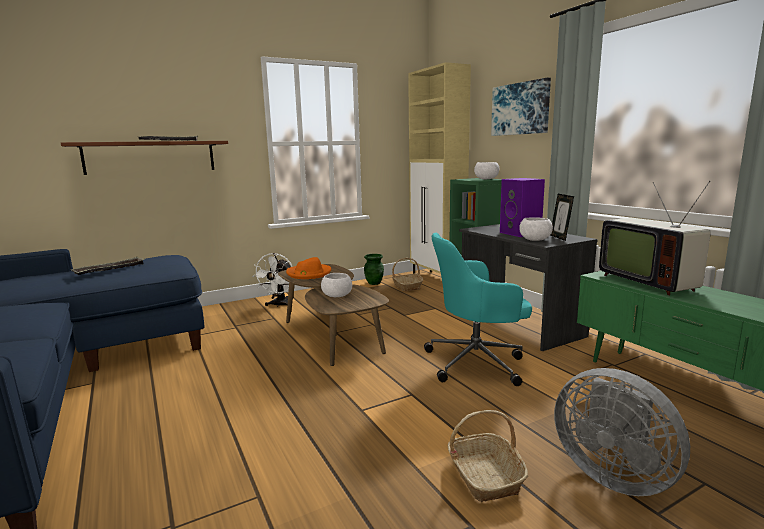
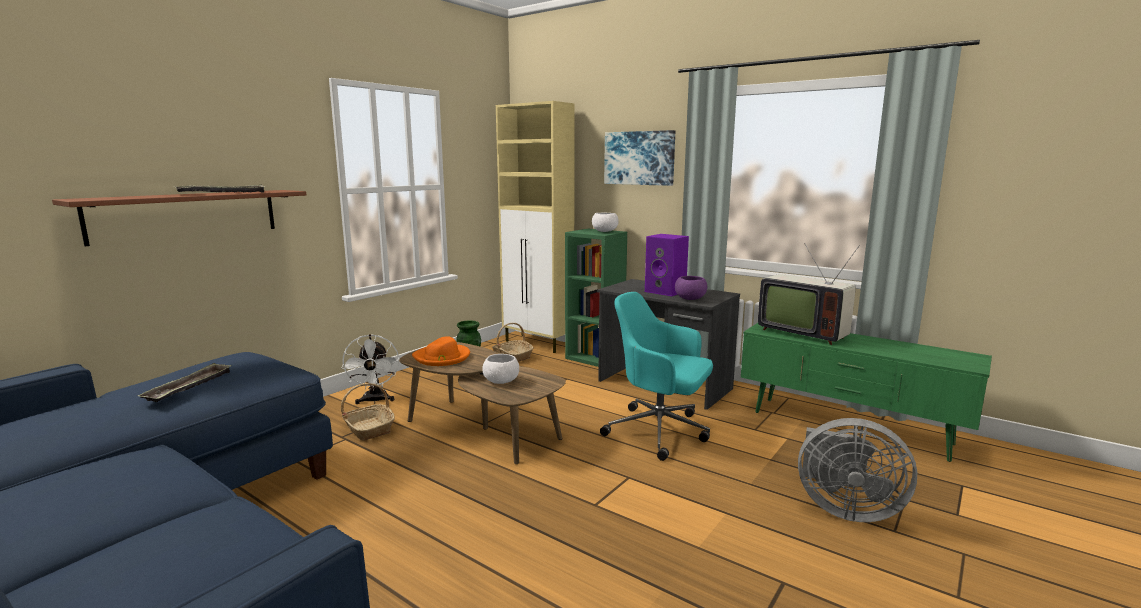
camera: 25 degrees left, 0 degrees up
turquoise office chair [424,233,532,386] -> turquoise office chair turned 60 degrees clockwise [600,292,713,461]
basket [448,410,528,502] -> basket moved to [341,383,395,441]
white bowl [519,217,553,241] -> purple bowl [675,276,707,300]
picture frame [550,194,574,241] -> none

